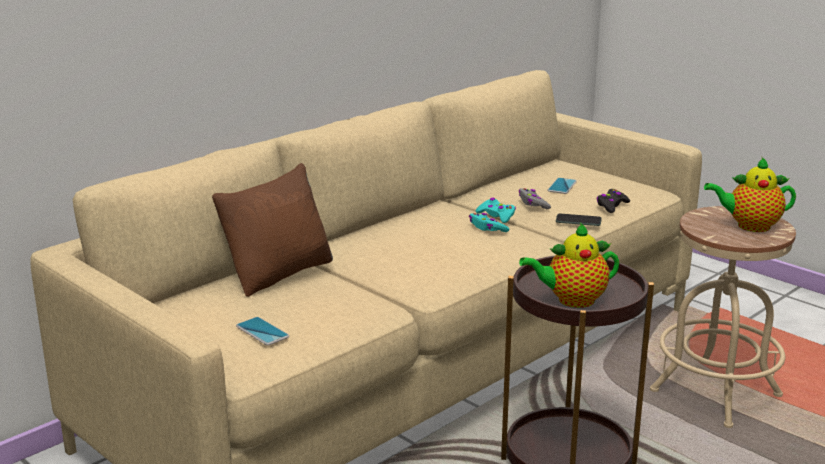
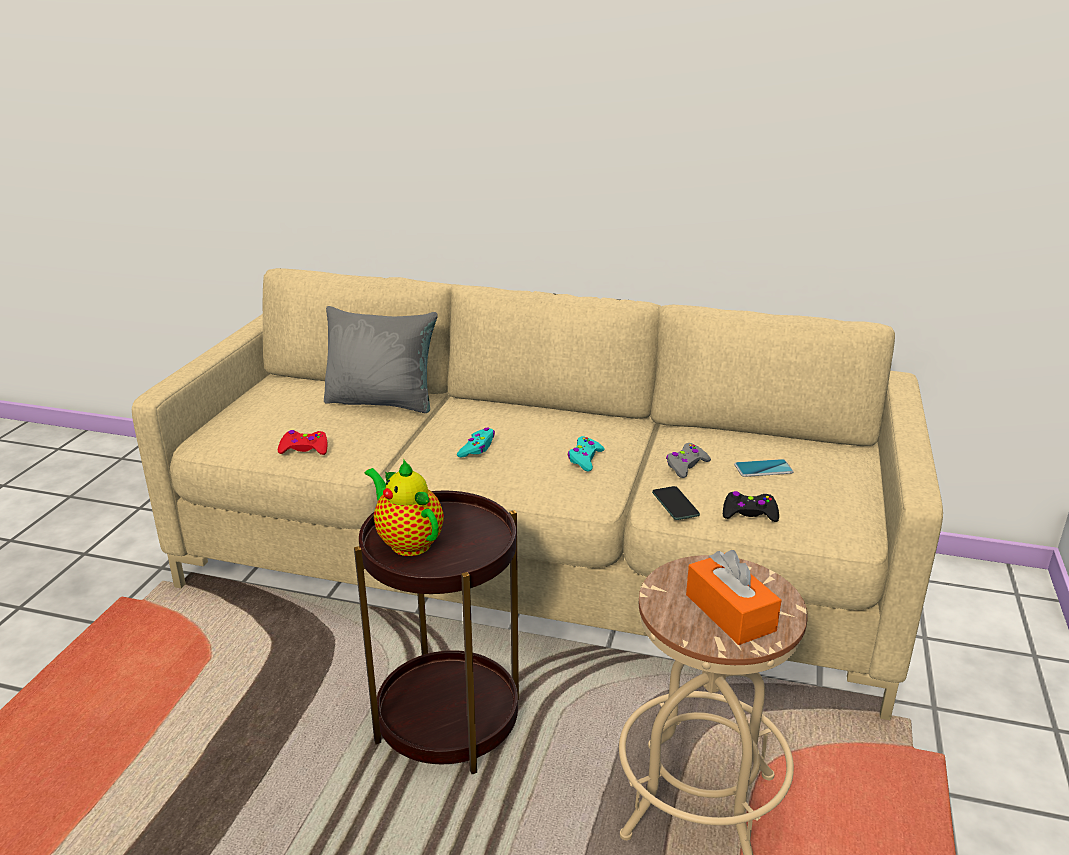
camera: 60 degrees right, 5 degrees up
brown pillow [212,163,333,297] -> grey pillow [324,306,438,413]
phone [236,317,289,345] -> none
turquoise game controller [476,198,516,223] -> turquoise game controller moved to [457,427,495,457]
teapot [704,156,796,232] -> orange tissue box [686,550,781,645]
none -> red game controller [278,430,327,455]

